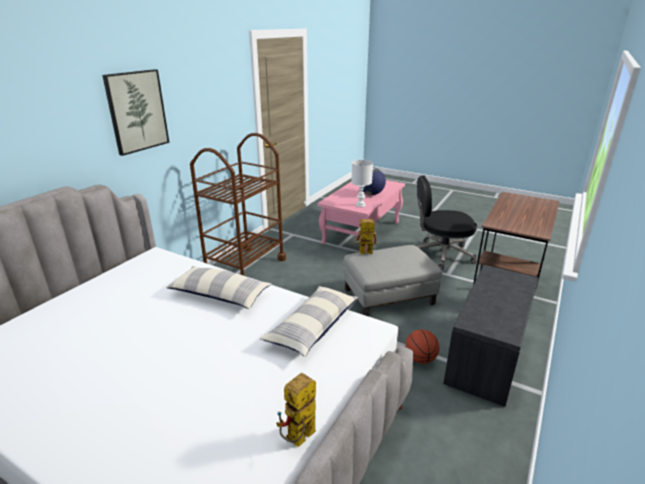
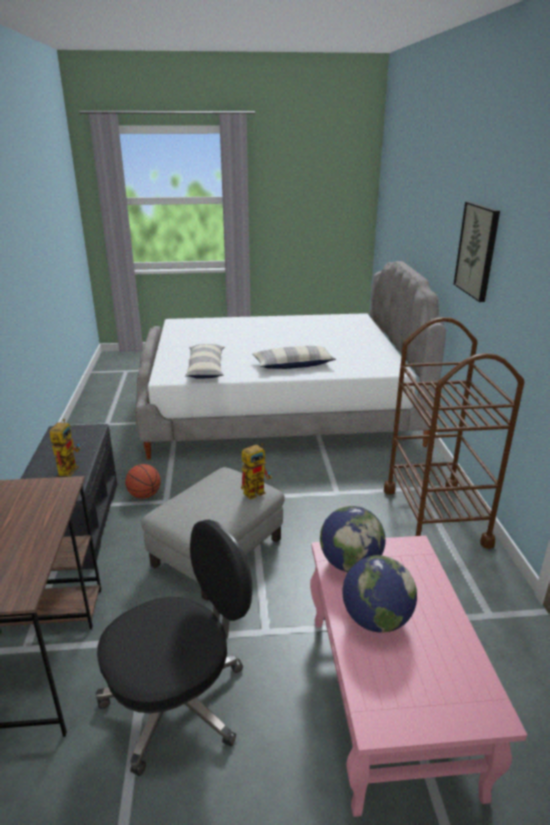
camera: 145 degrees right, 0 degrees up
toy robot [276,372,316,447] -> toy robot moved to [50,419,80,477]
white table lamp [351,160,373,207] -> globe [320,506,385,572]

